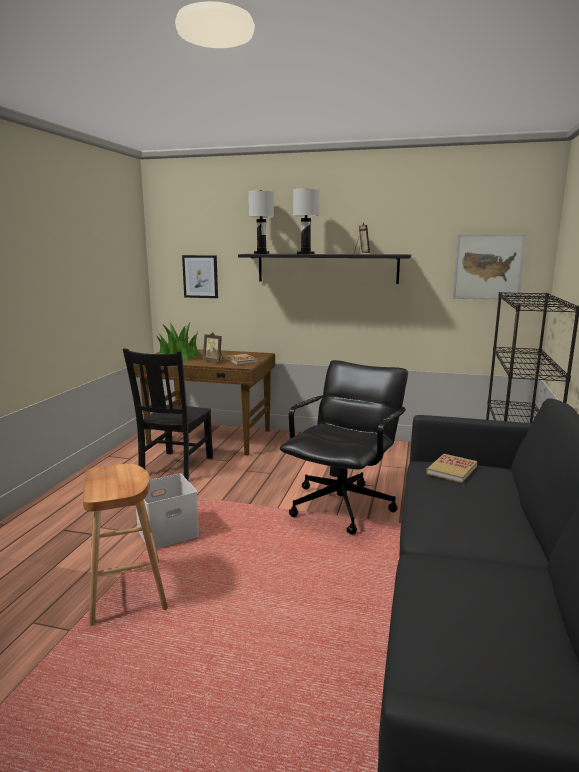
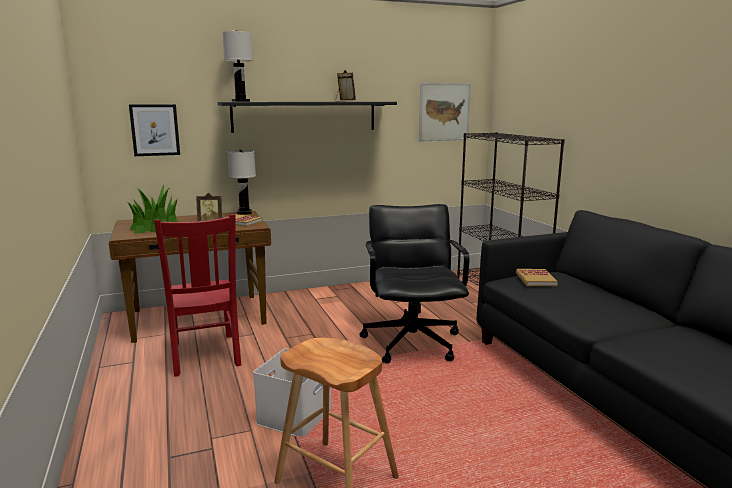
camera: 35 degrees left, 0 degrees up
black chair [123,348,213,480] -> red chair [154,214,241,376]
white table lamp [293,188,319,254] -> white table lamp moved to [227,150,256,215]

